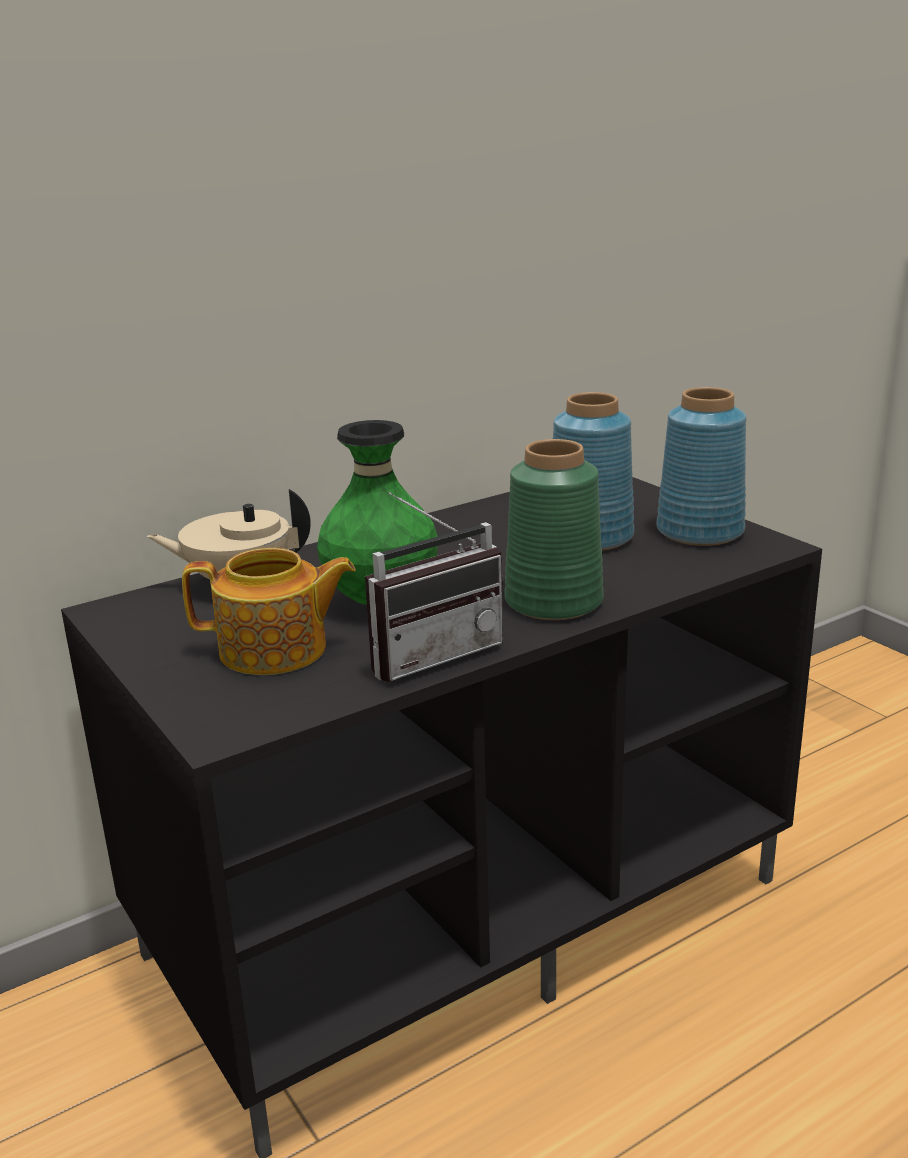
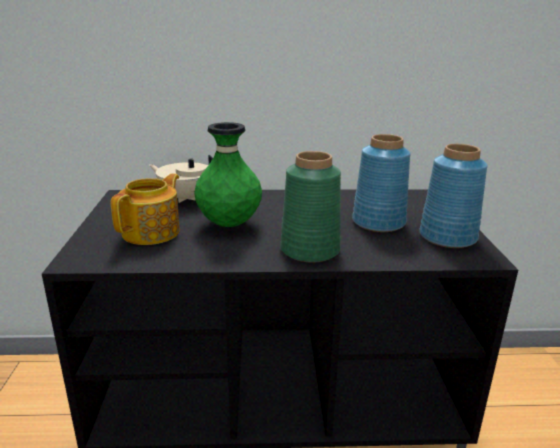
camera: 30 degrees right, 0 degrees up
teapot [182,548,356,675] -> teapot turned 90 degrees counterclockwise [111,173,180,245]
radio [365,492,504,682] -> none

